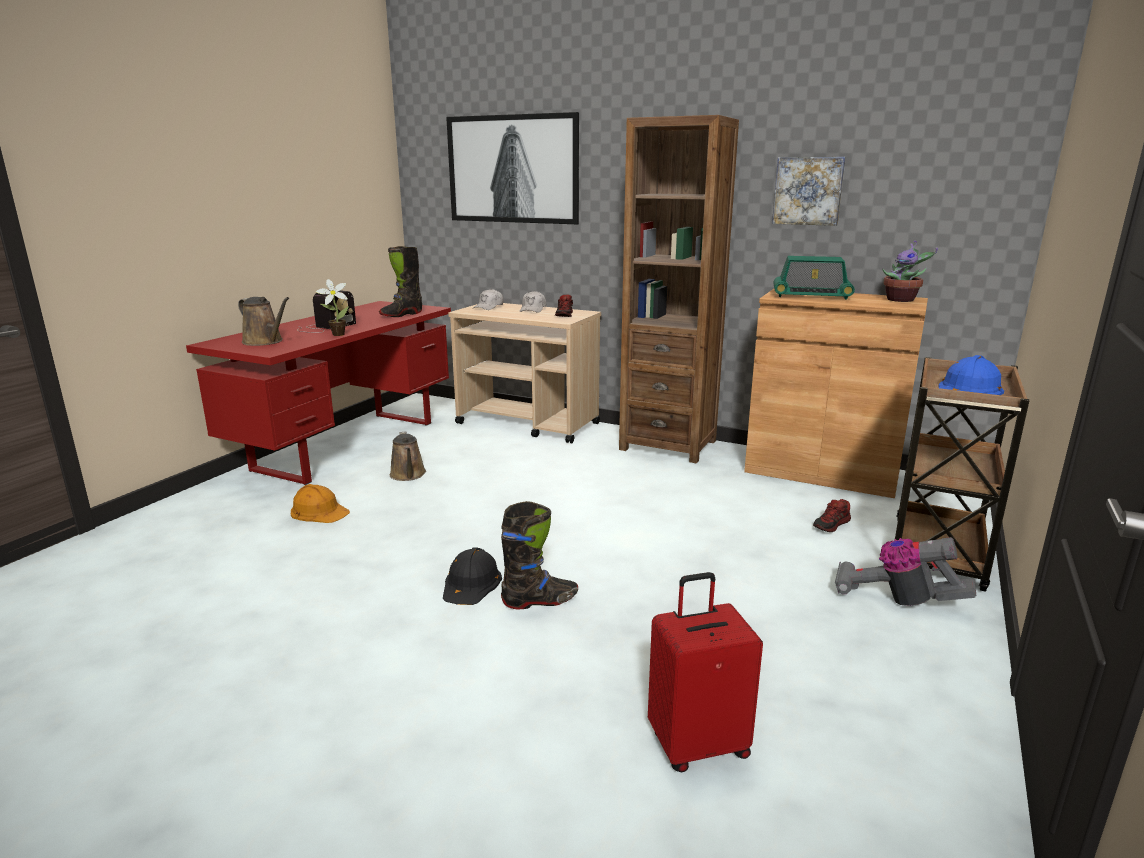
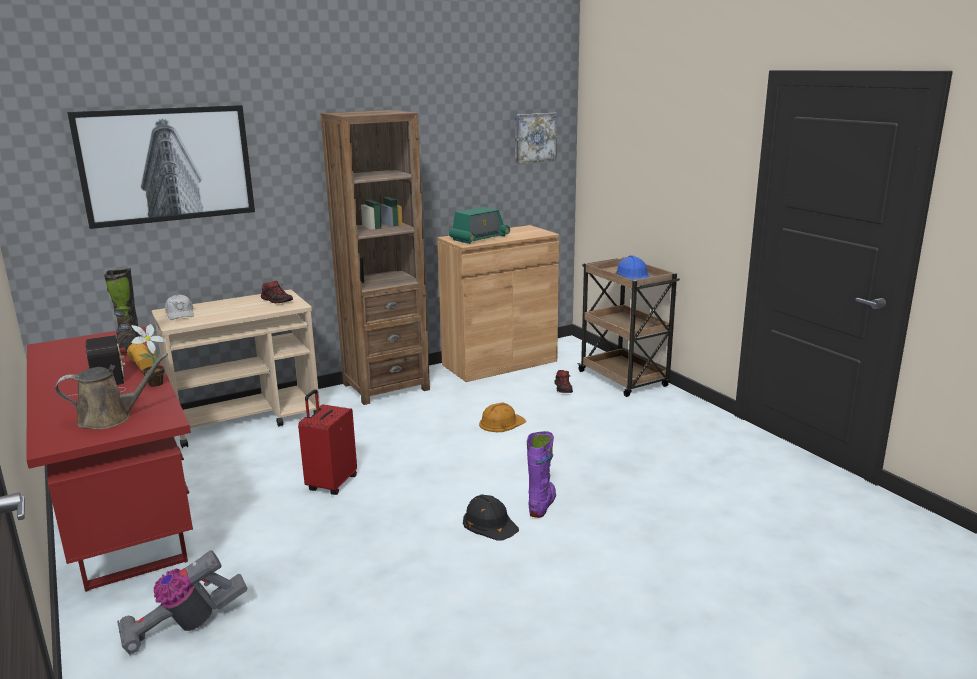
camera: 55 degrees left, 0 degrees up
orange hard hat [291,484,350,523] -> orange hard hat moved to [479,403,526,432]
brown watering can [390,431,426,481] -> none
black boot [501,501,578,610] -> purple boot [527,431,556,518]
white cap [520,291,546,313] -> none
red suitcase [648,572,763,772] -> red suitcase moved to [298,389,357,495]
picture [772,157,846,226] -> picture moved to [515,113,557,164]
vacuum cleaner [835,537,976,606] -> vacuum cleaner moved to [117,550,247,655]
potted plant [883,241,938,302] -> none
none -> flashlight [126,342,152,371]

